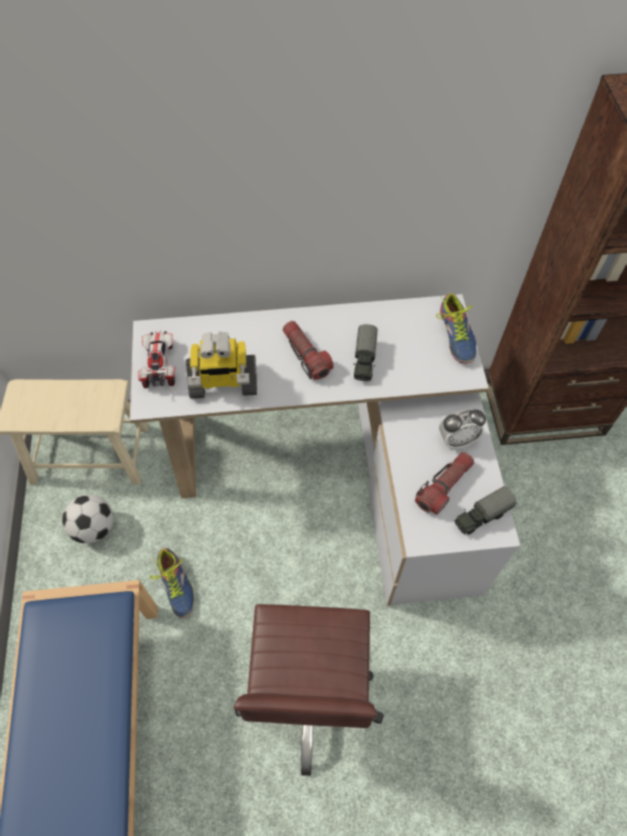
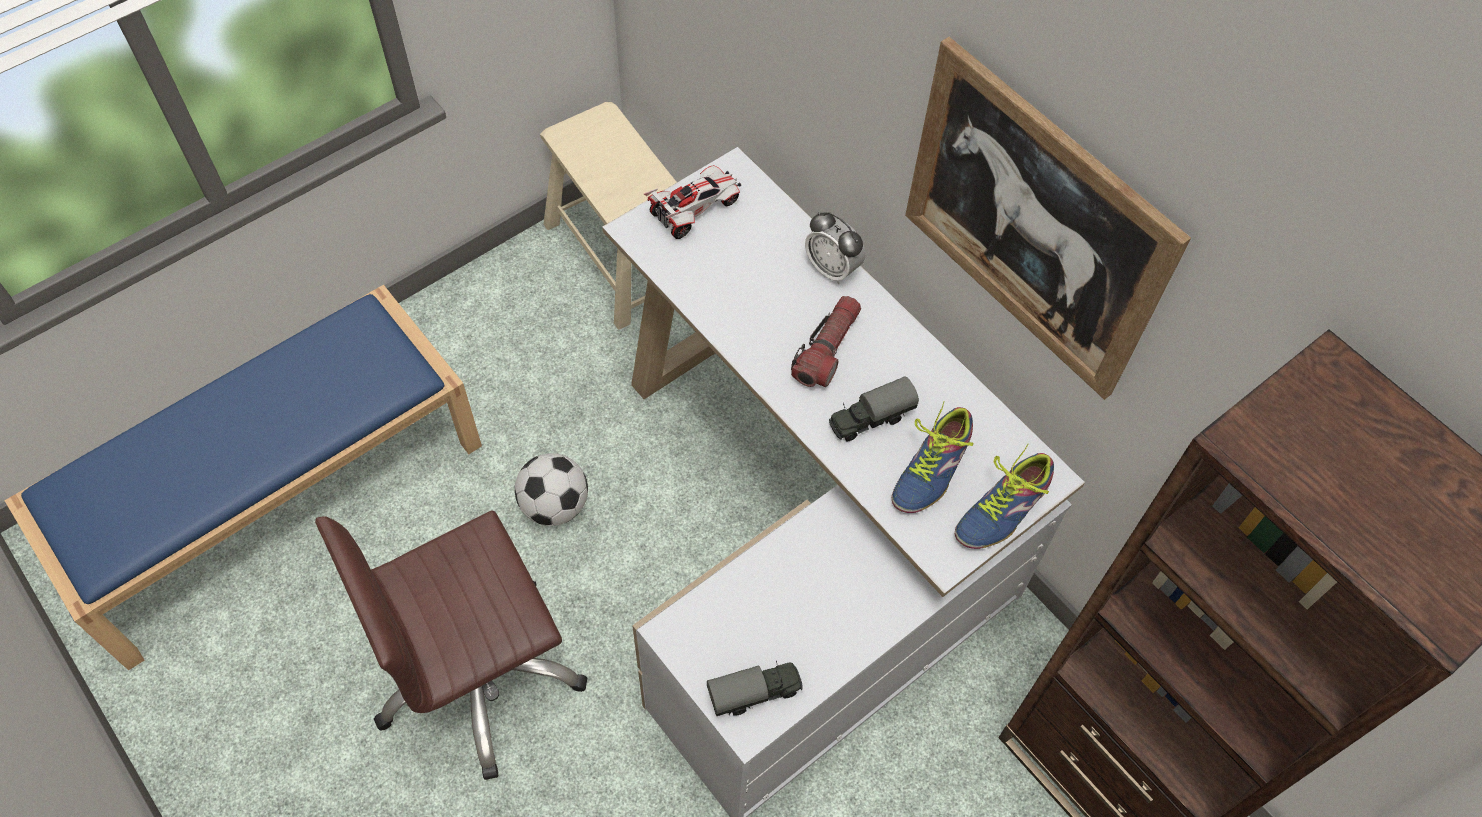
camera: 55 degrees right, 0 degrees up
football [62,495,114,544] -> football moved to [515,453,588,526]
shoe [150,548,194,618] -> shoe moved to [892,401,974,513]
toy robot [186,332,257,399] -> none
flashlight [415,452,474,515] -> none
alarm clock [439,409,486,449] -> alarm clock moved to [805,212,865,284]
toy truck [454,486,517,535] -> toy truck turned 135 degrees clockwise [706,661,803,716]
none -> picture [905,37,1191,400]

